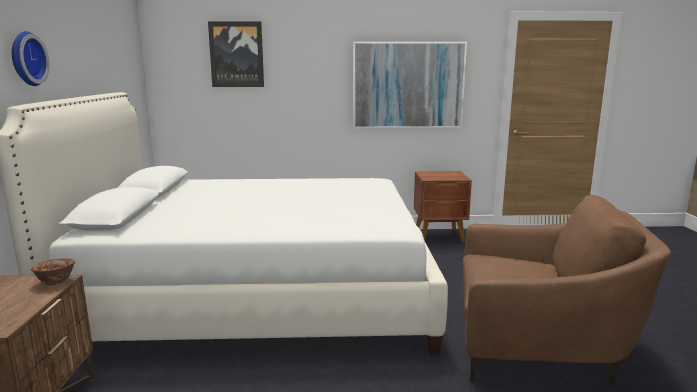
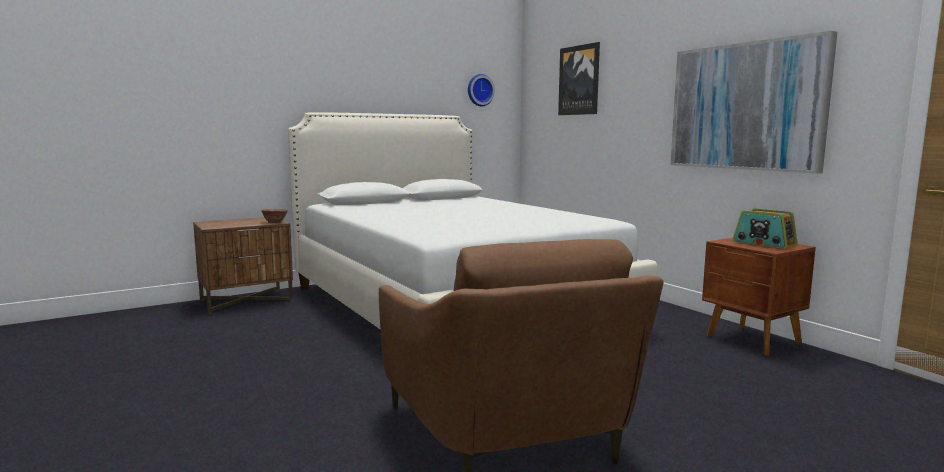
camera: 60 degrees right, 5 degrees down
wall clock [12,31,50,86] -> wall clock moved to [468,74,495,107]
none -> radio [733,208,798,249]

